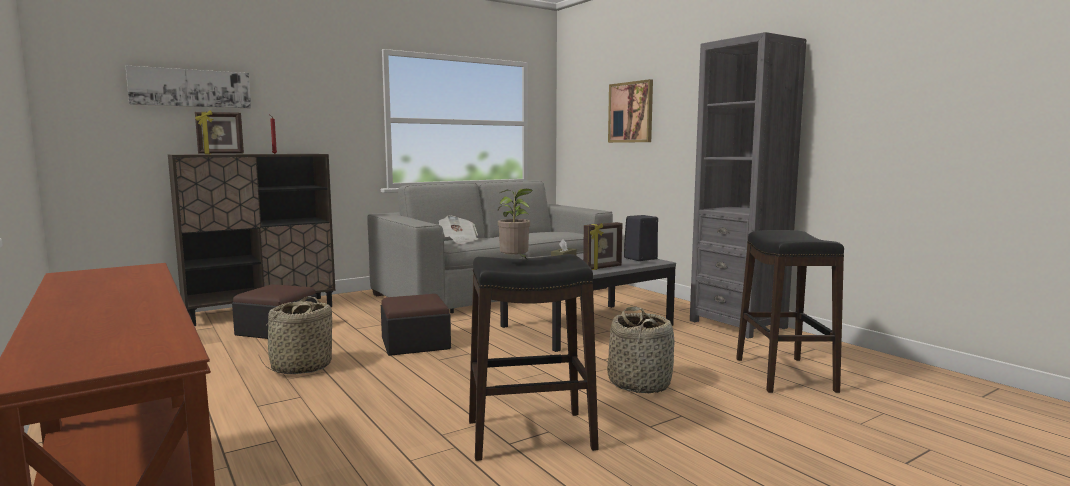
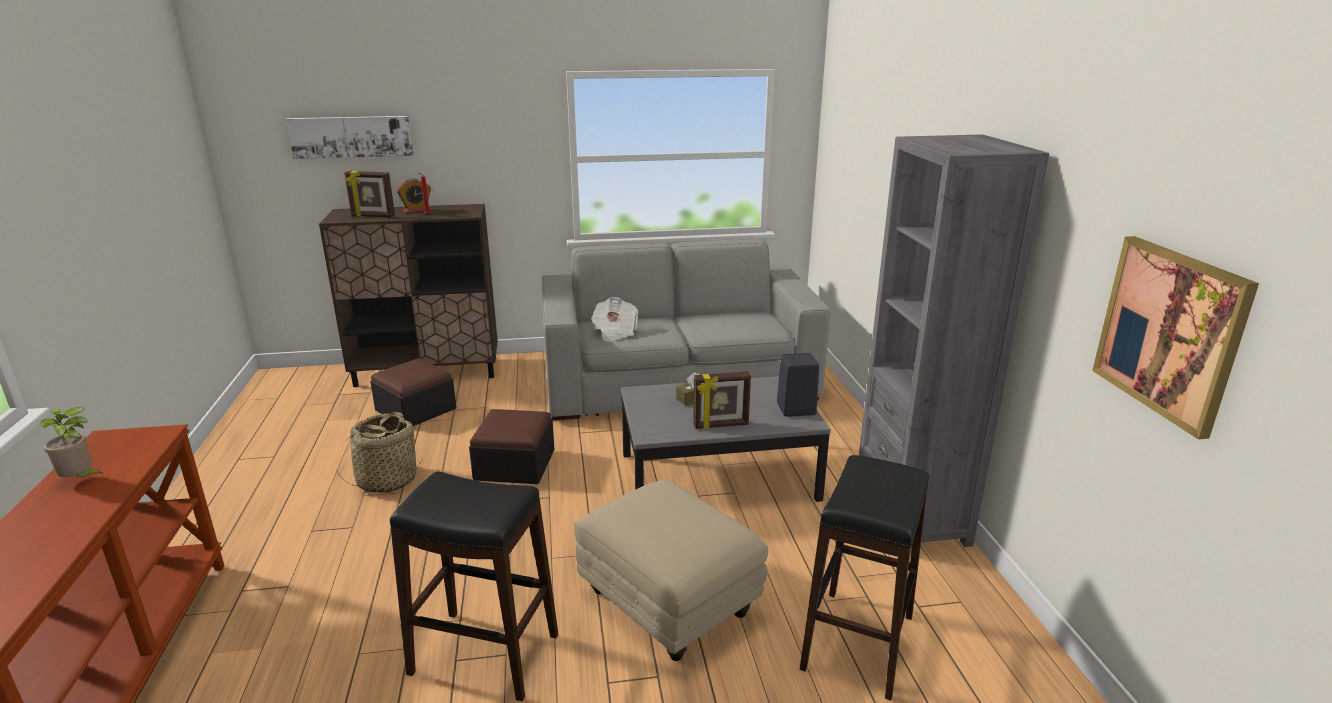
camera: 25 degrees right, 15 degrees up
potted plant [498,189,533,259] -> potted plant moved to [40,407,104,477]
basket [607,307,675,393] -> beige ottoman [574,480,768,661]
picture [608,79,653,143] -> picture moved to [1092,236,1259,440]
none -> alarm clock [396,179,431,214]

